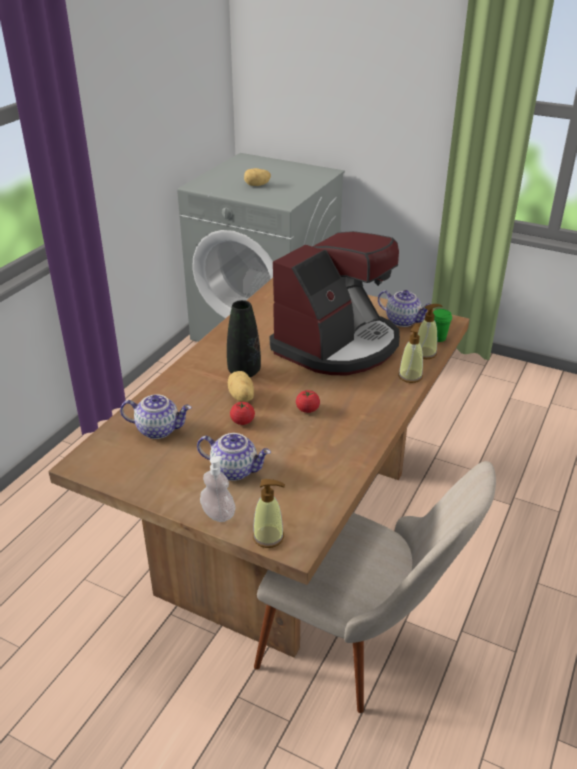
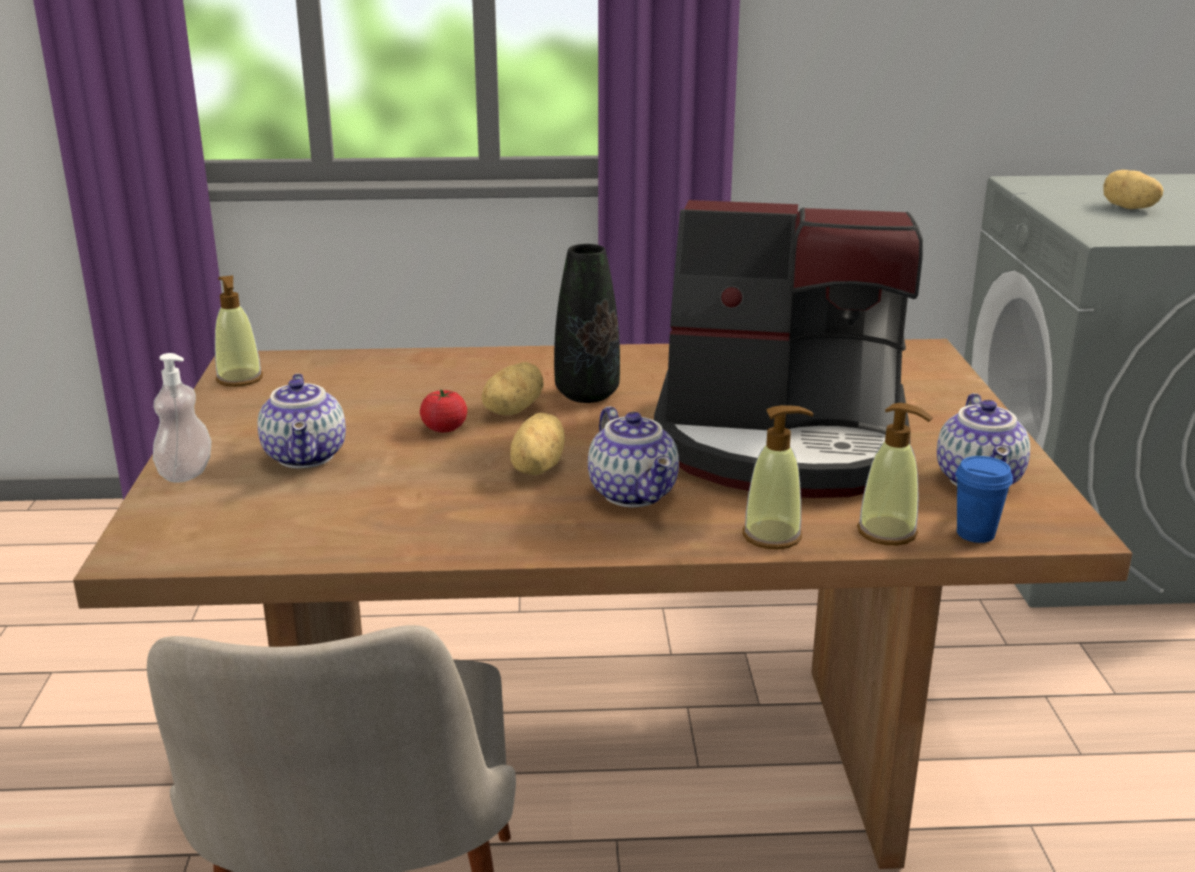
camera: 60 degrees right, 10 degrees down
teapot [120,394,192,439] -> teapot moved to [588,406,679,507]
soap dispenser [253,479,285,548] -> soap dispenser moved to [215,275,263,387]
tomato [296,390,320,413] -> potato [510,413,565,475]
green cup [433,309,452,342] -> blue cup [956,456,1013,543]

